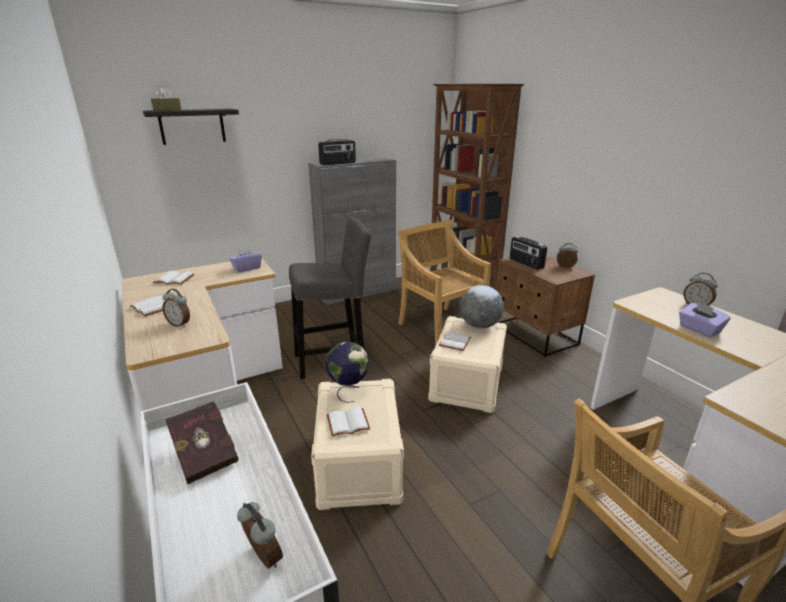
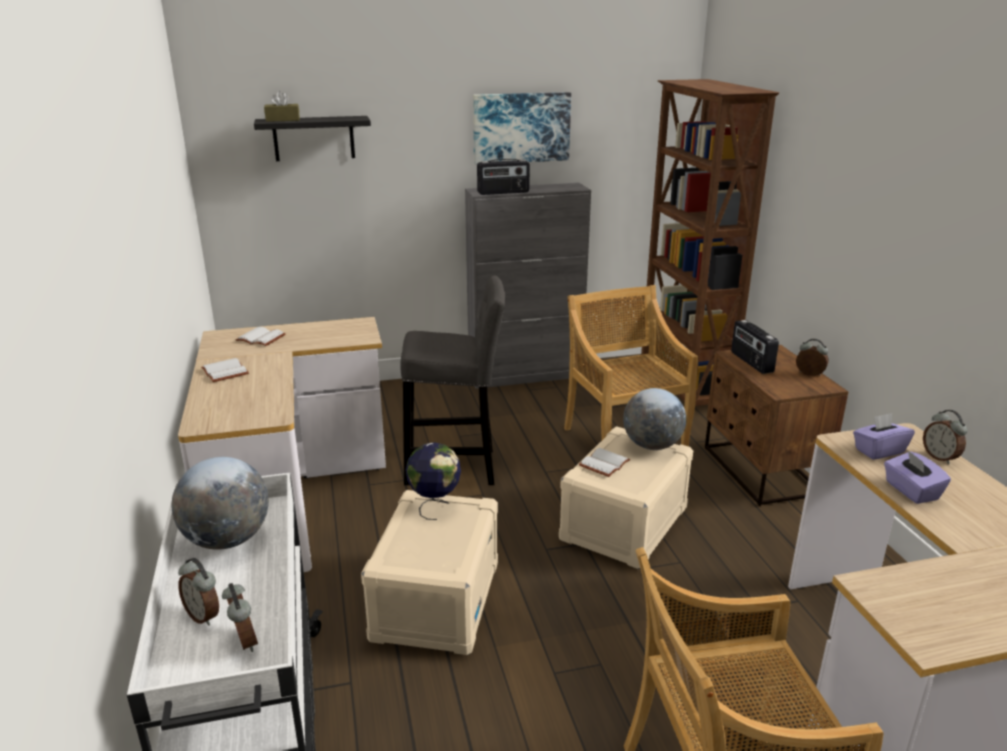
camera: 15 degrees right, 0 degrees up
alarm clock [162,289,190,327] -> alarm clock moved to [178,558,219,626]
red book [165,401,238,484] -> globe [172,457,269,550]
purple tissue box [229,246,262,272] -> purple tissue box moved to [853,413,915,460]
white book [327,407,370,437] -> none
none -> picture [473,92,571,164]

